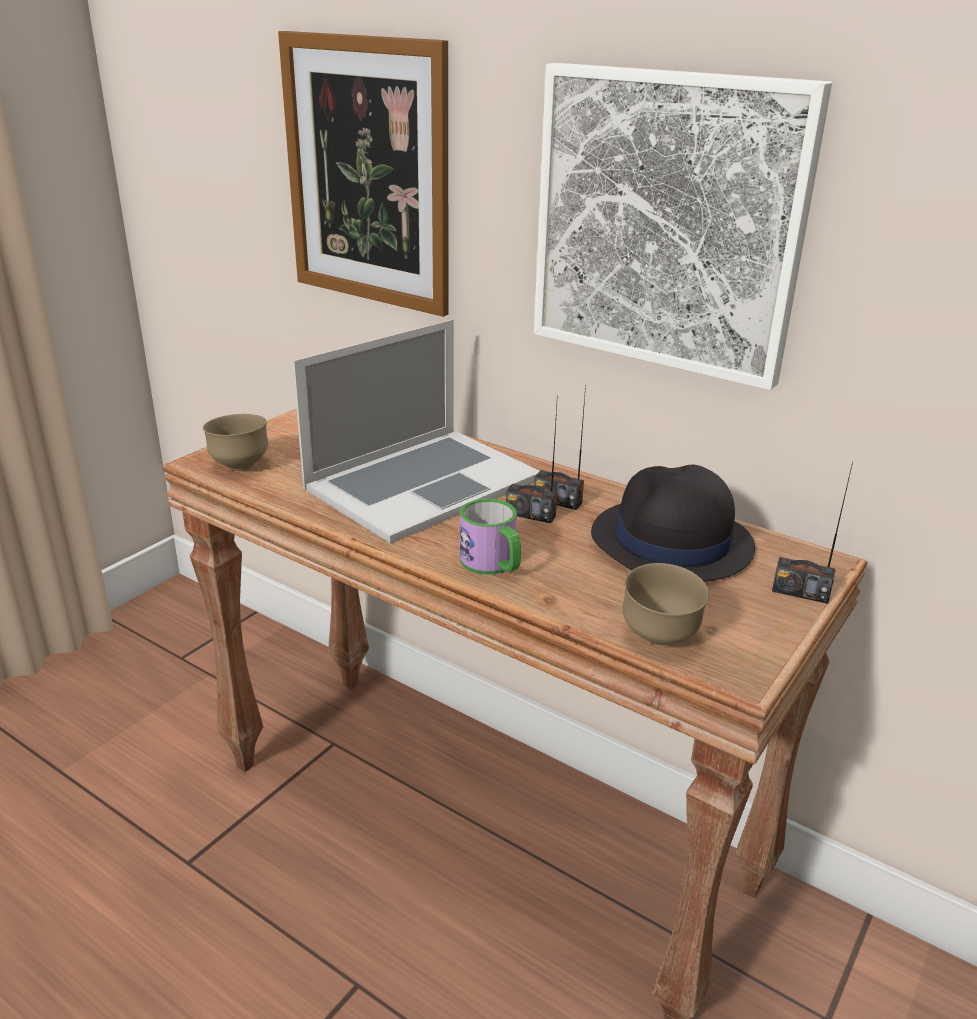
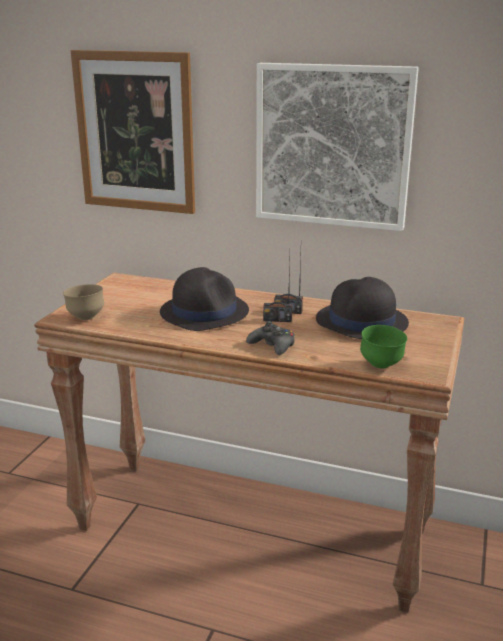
camera: 15 degrees left, 5 degrees down
laptop [293,319,540,544] -> black hat [160,267,249,331]
mug [460,499,521,575] -> black game controller [246,321,295,355]
brown bowl [622,563,709,645] -> green bowl [360,325,407,369]
radio [772,462,853,604] -> none

